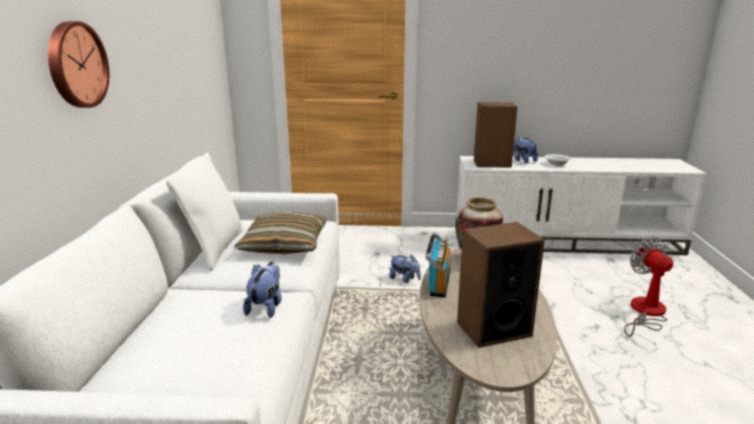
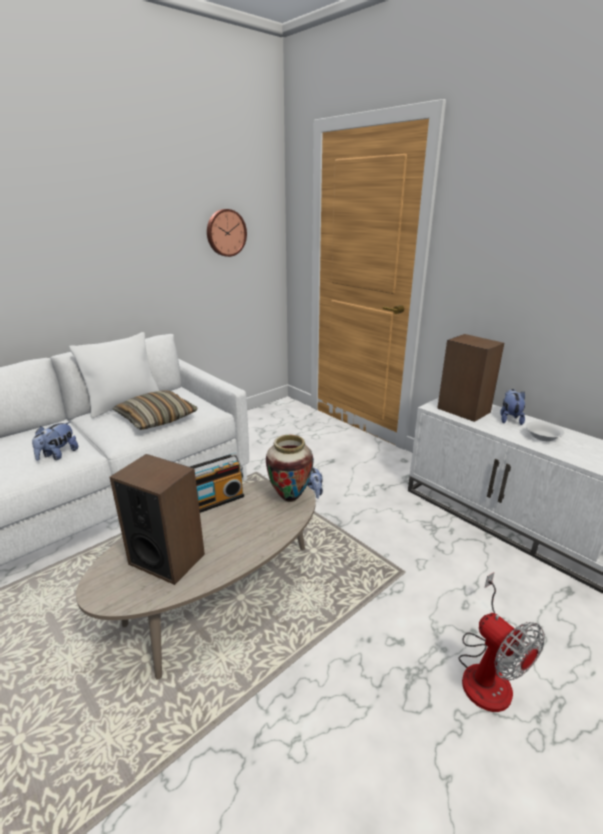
camera: 45 degrees right, 5 degrees up
wall clock [48,21,109,108] -> wall clock moved to [207,209,247,257]
plush toy [243,262,282,318] -> plush toy turned 150 degrees clockwise [32,421,78,461]
fan [624,237,673,337] -> fan turned 120 degrees clockwise [459,572,545,712]

